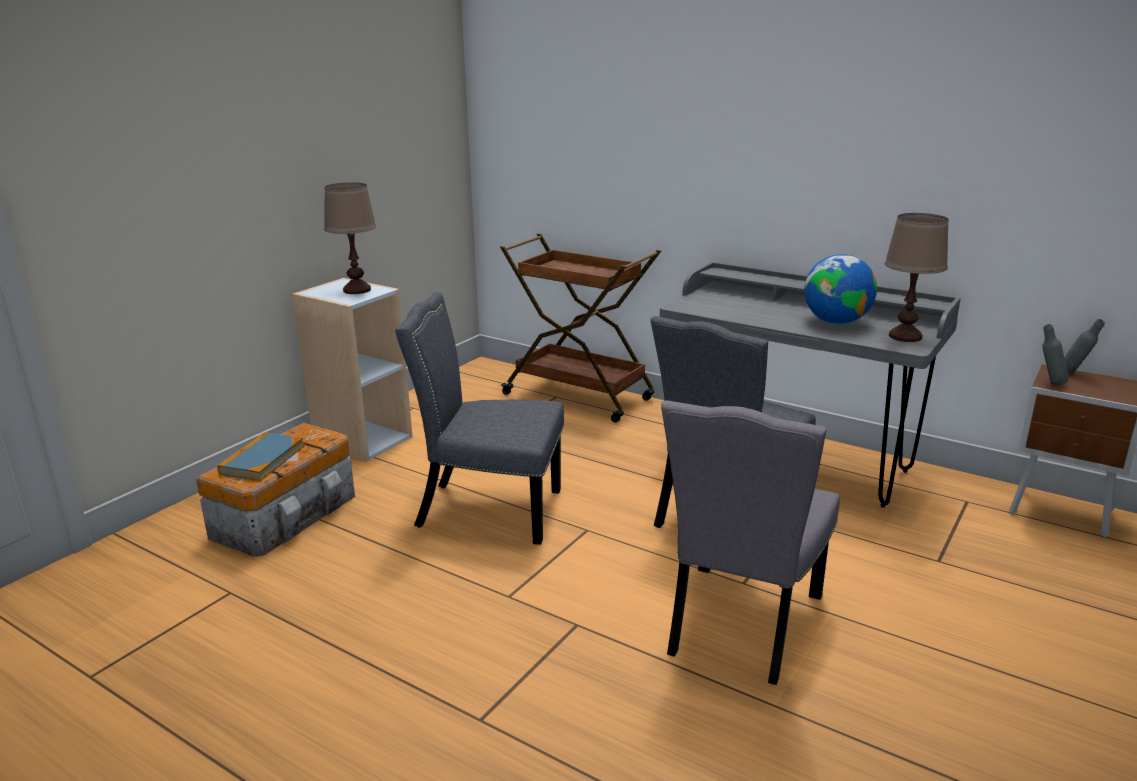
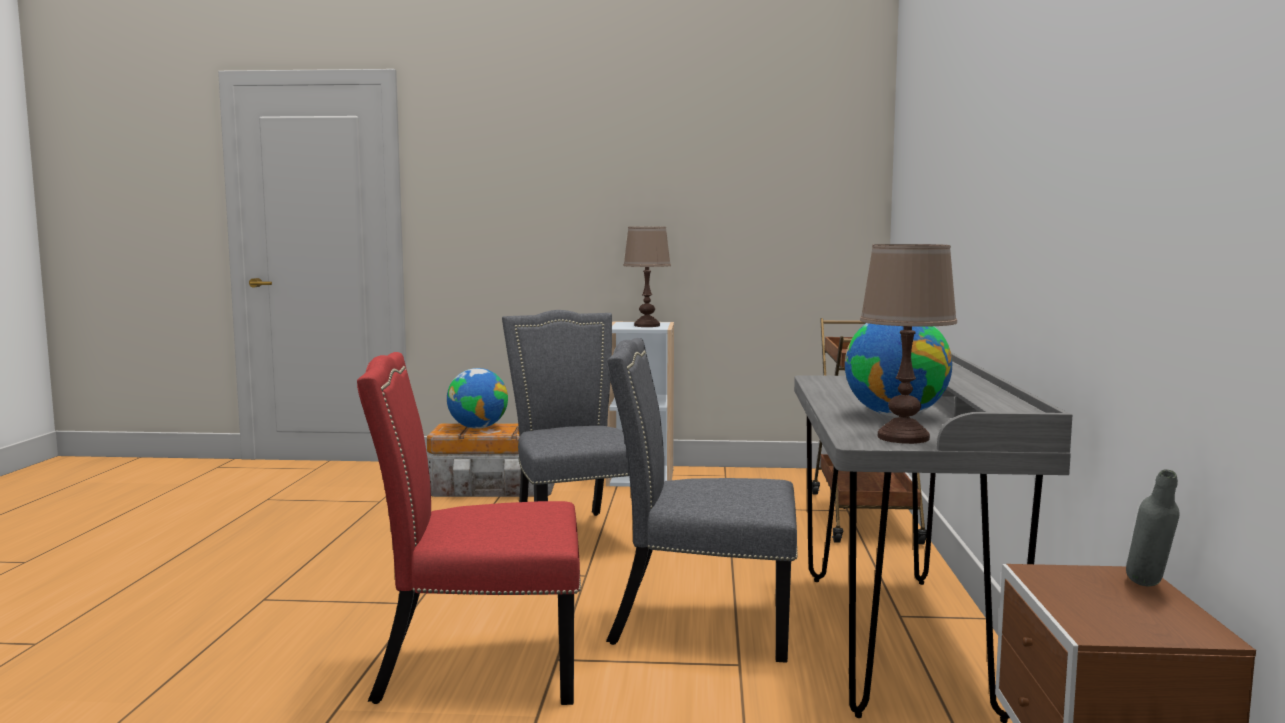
camera: 60 degrees right, 15 degrees down
book [217,432,304,481] -> globe [447,368,508,429]
grey chair [661,400,840,685] -> red chair [357,352,581,705]
grey bottle [1042,324,1068,385] -> none

